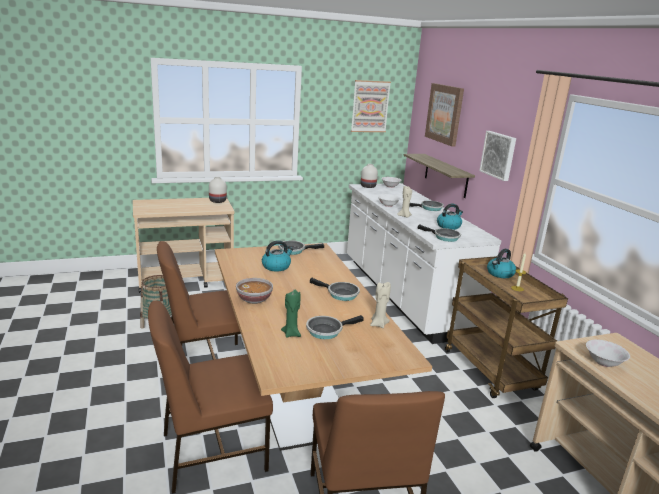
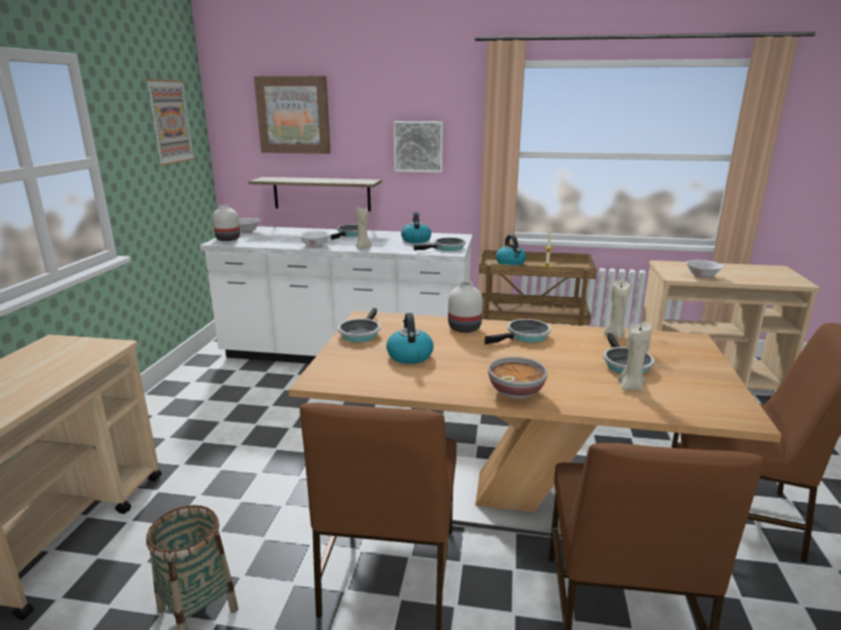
camera: 60 degrees left, 0 degrees up
white vase [209,177,227,203] -> white vase moved to [448,281,483,333]
green candle [281,290,301,337] -> beige candle [618,322,652,391]

